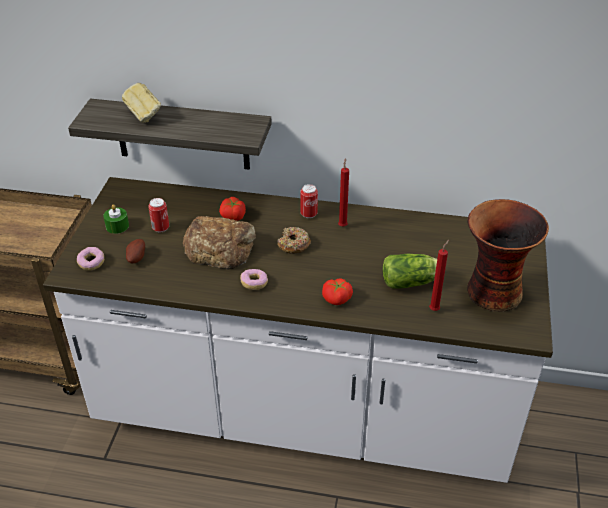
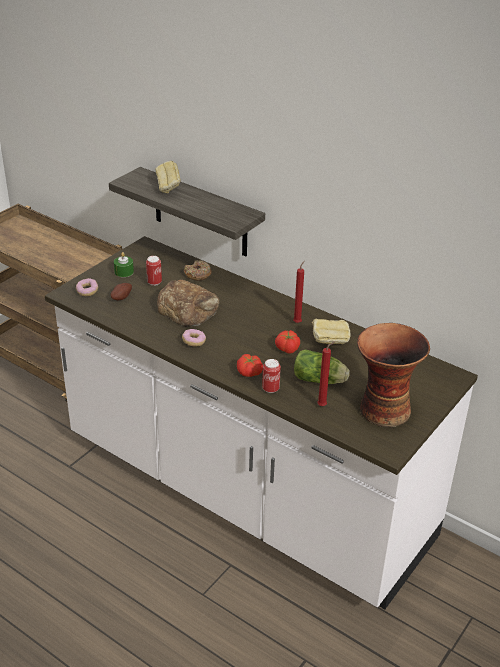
camera: 25 degrees right, 5 degrees down
tomato [219,197,246,221] -> tomato moved to [275,330,300,354]
donut [277,227,311,254] -> donut moved to [184,260,212,281]
can [300,184,318,218] -> can moved to [262,359,281,393]
none -> bread [312,319,350,344]

